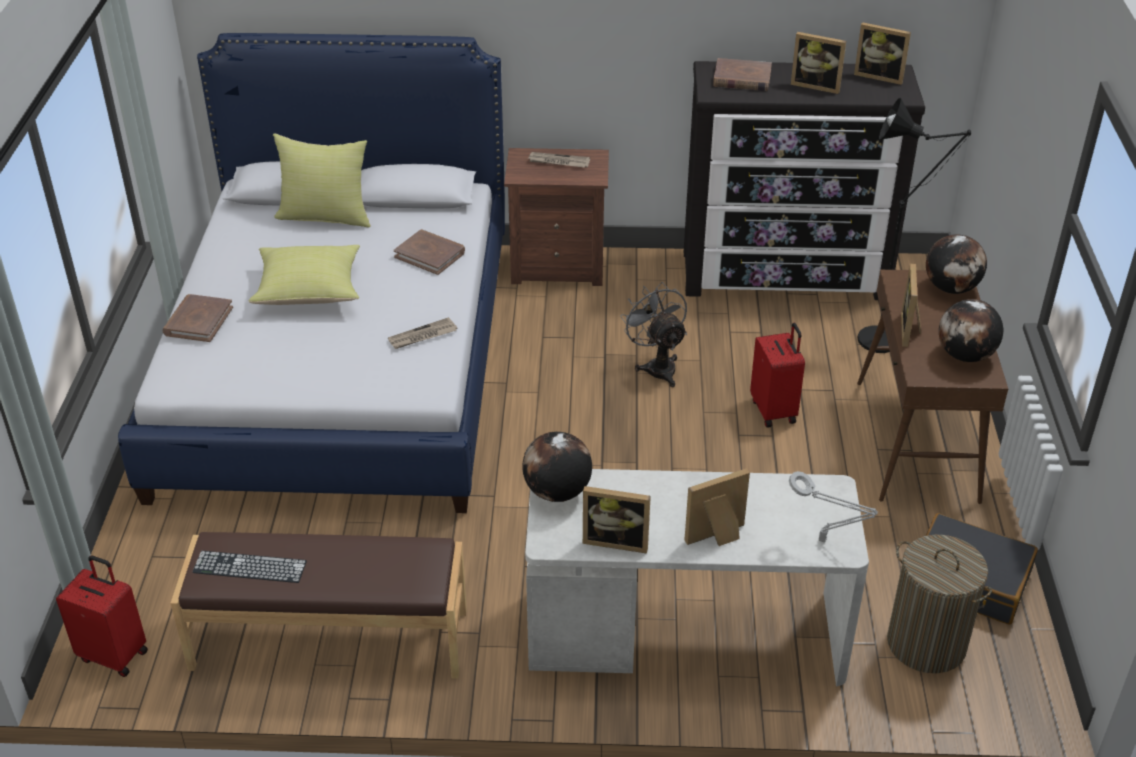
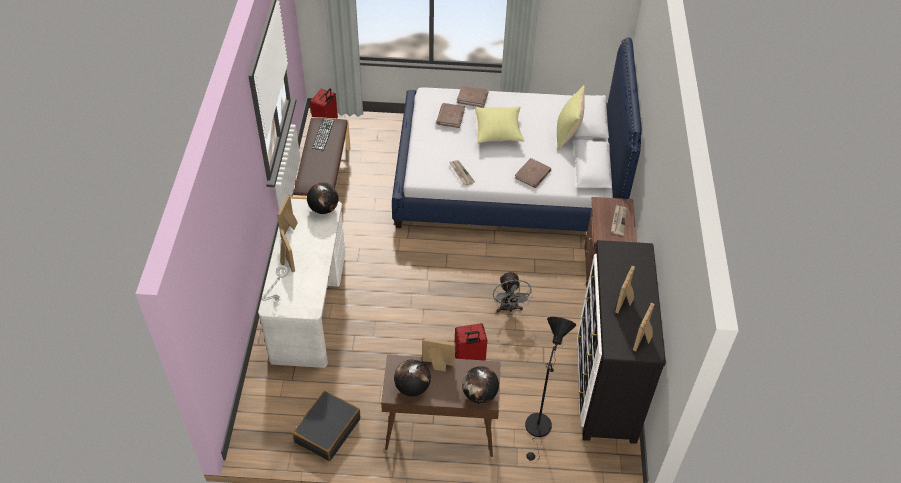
camera: 90 degrees right, 10 degrees up
grey fan [620,282,687,387] -> grey fan turned 105 degrees clockwise [493,271,533,313]
brown book [713,58,772,91] -> brown book moved to [436,103,465,128]
laundry basket [887,534,992,673] -> none

